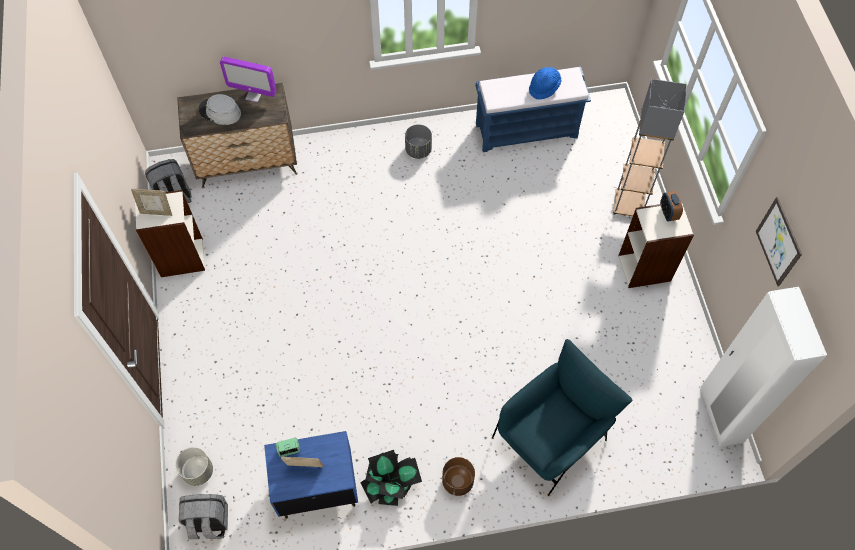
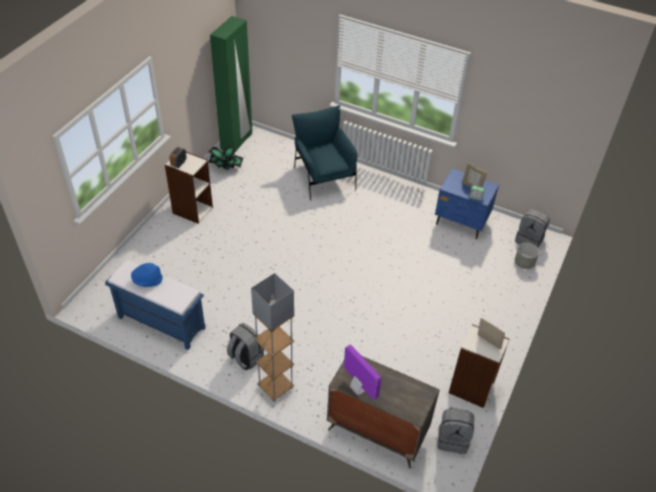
camera: 145 degrees left, 15 degrees down
grey hat [198,94,241,125] -> none
potted plant [361,450,422,506] -> potted plant moved to [208,146,243,170]
grey planter [405,124,432,159] -> grey backpack [227,323,264,370]
brown planter [442,457,475,496] -> none
blue armchair [492,339,632,496] -> blue armchair turned 75 degrees clockwise [292,105,357,201]
grey floor lamp [613,79,687,216] -> grey floor lamp moved to [251,273,294,402]
white wardrobe [700,287,827,447] -> green wardrobe [210,16,252,151]
picture [756,197,802,286] -> none

